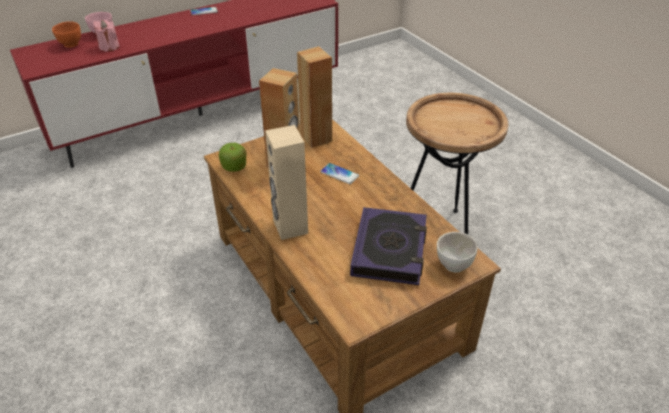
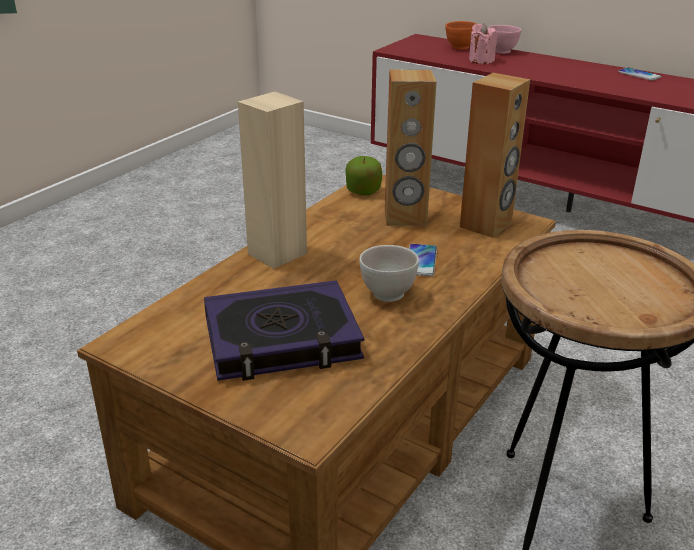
camera: 65 degrees right, 10 degrees down
white bowl [437,232,478,273] -> white bowl moved to [359,245,419,302]

